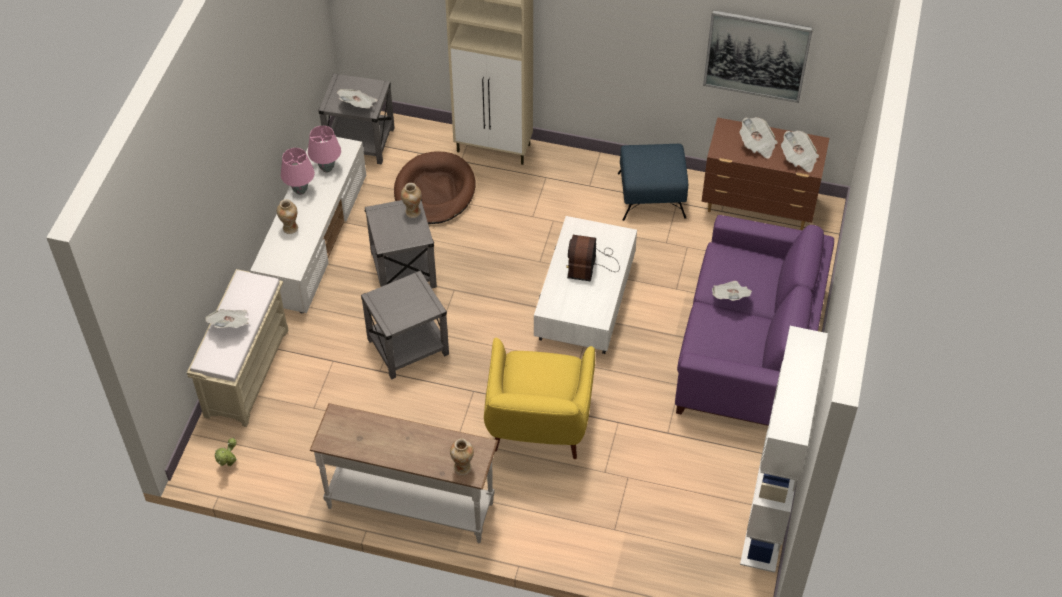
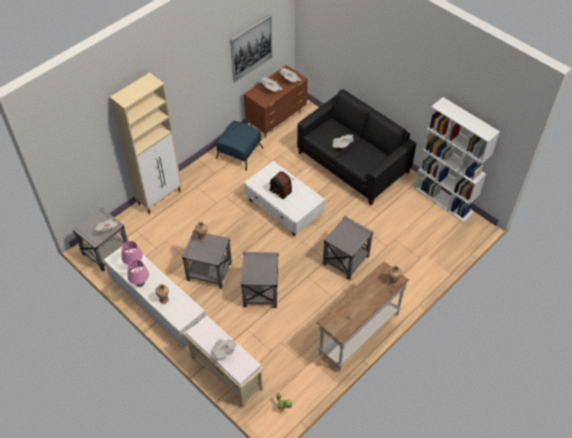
camera: 60 degrees left, 0 degrees up
brown dog bed [394,151,475,224] -> none
yellow armchair [484,338,595,459] -> grey side table [323,216,373,280]
purple sofa [675,215,834,426] -> black sofa [297,89,416,205]

